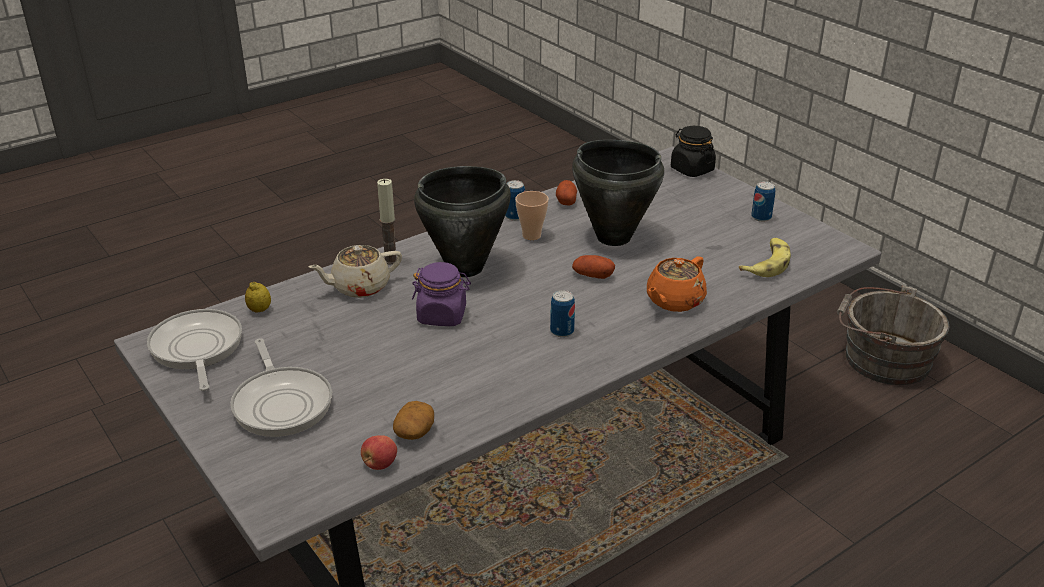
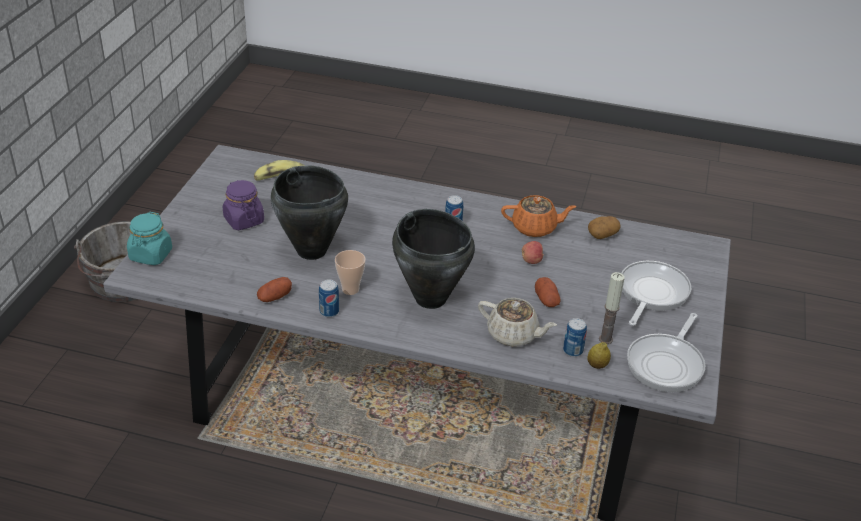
camera: 130 degrees left, 5 degrees up
apple [361,435,397,470] -> apple moved to [522,241,544,264]
candle [377,179,397,265] -> candle moved to [599,272,625,344]
purple jar [412,262,471,326] -> purple jar moved to [223,180,264,230]
potato [572,255,615,279] -> potato moved to [535,277,561,307]
orange teapot [647,257,707,312] -> orange teapot moved to [501,195,577,237]
black jar [671,126,716,177] -> turquoise jar [127,212,172,265]
can [751,181,775,222] -> can moved to [563,318,587,357]

